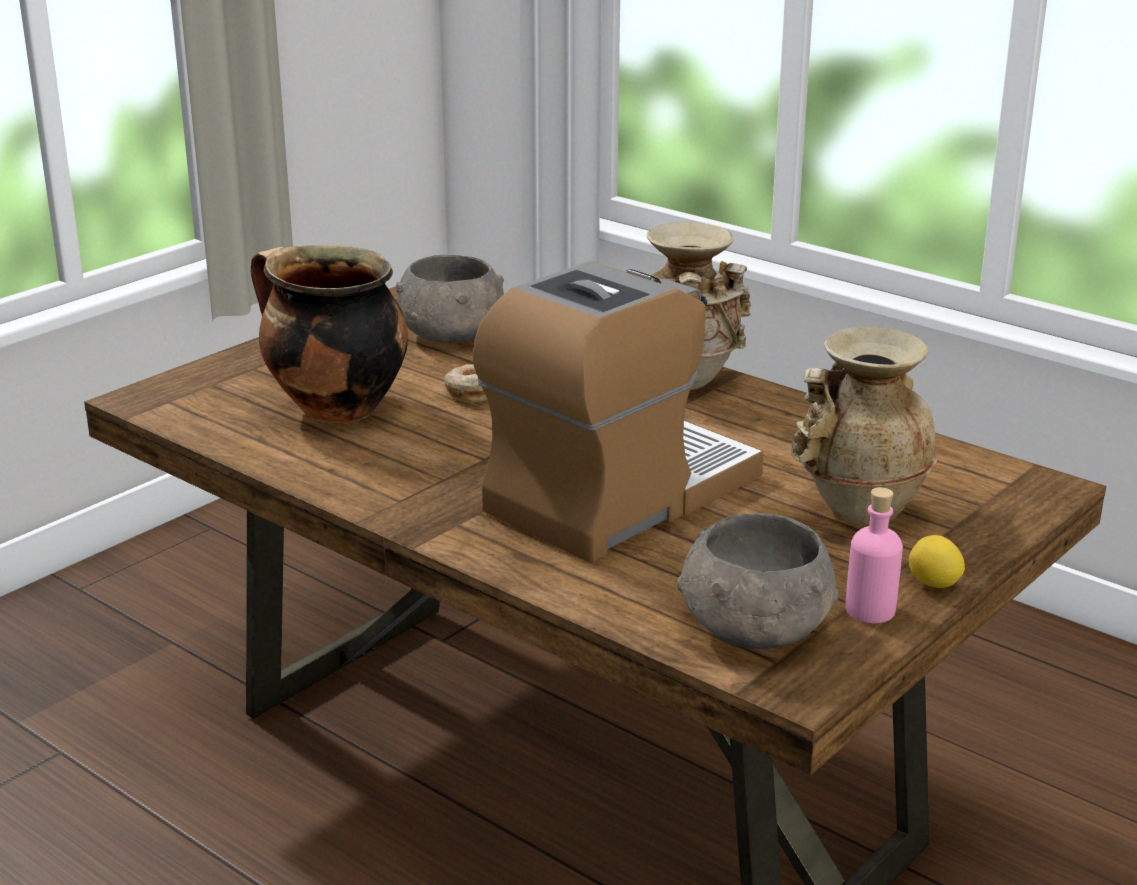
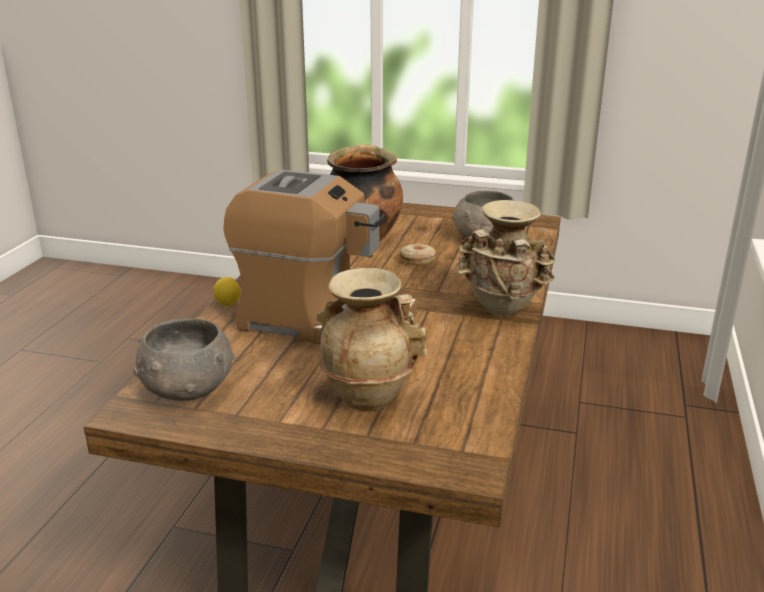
camera: 65 degrees right, 0 degrees up
pink bottle [845,487,903,623] -> none
lemon [909,535,965,588] -> lemon moved to [213,277,241,306]

